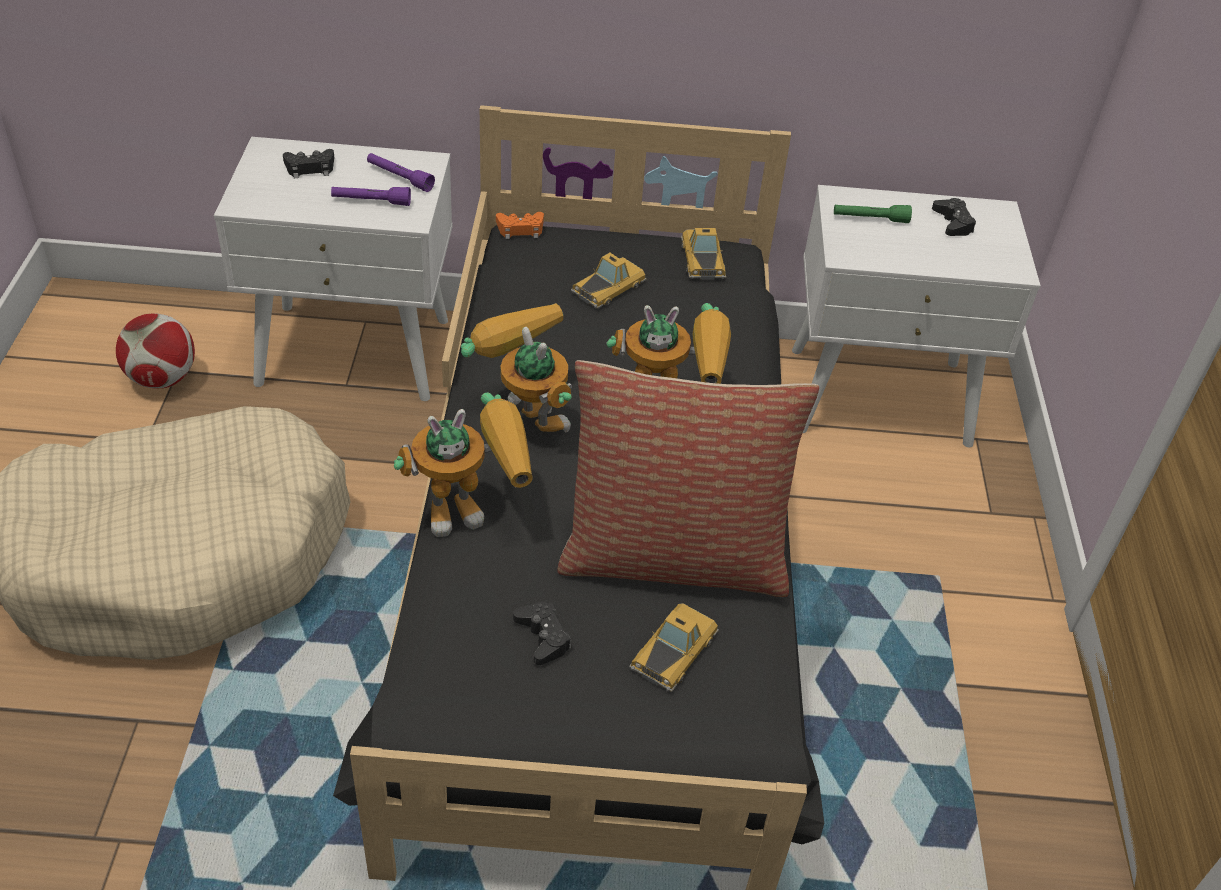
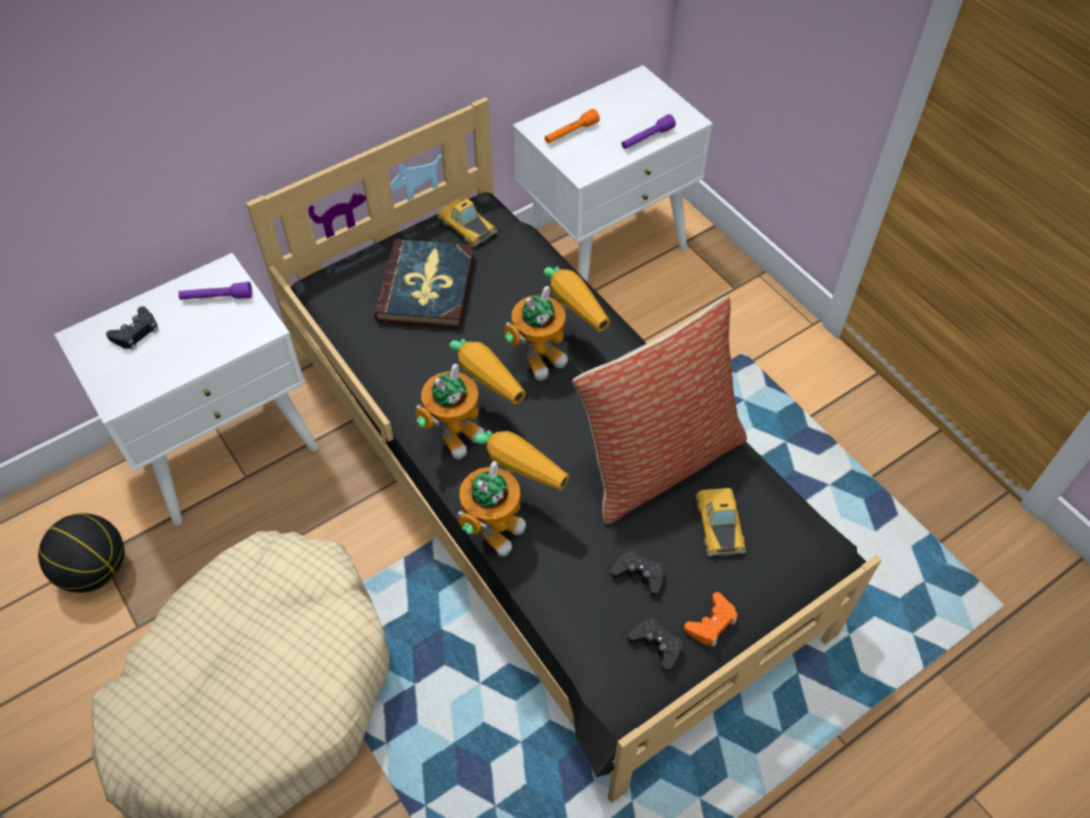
camera: 35 degrees left, 10 degrees up
football [116,314,195,388] -> basketball [38,513,124,593]
purple flashlight [331,187,411,206] -> purple flashlight moved to [621,114,676,149]
toy robot [461,303,572,432] -> toy robot turned 120 degrees clockwise [415,339,526,460]
orange game controller [496,212,544,239] -> orange game controller moved to [684,592,738,647]
toy car [571,253,646,309] -> book [375,239,475,329]
green flashlight [834,205,912,223] -> orange flashlight [545,109,600,143]
black game controller [932,198,976,236] -> black game controller moved to [627,617,683,672]

